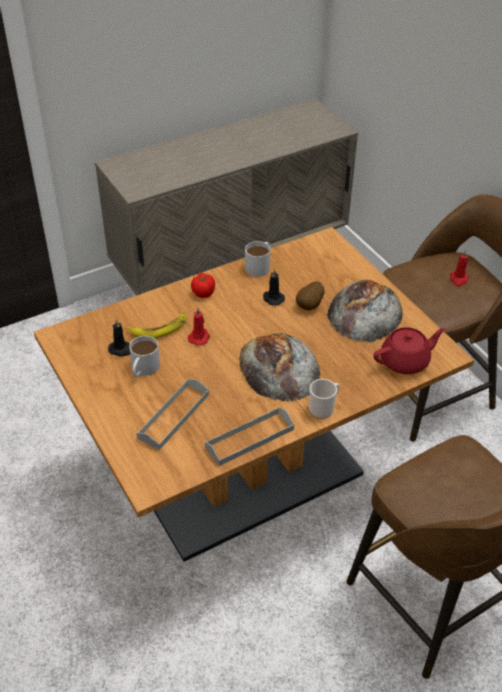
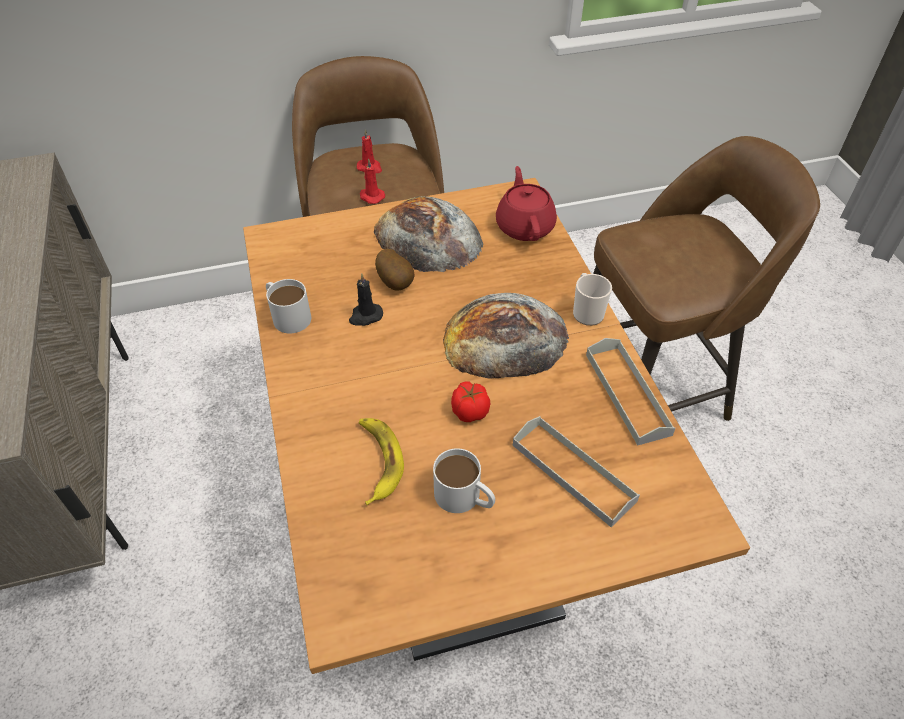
camera: 75 degrees left, 5 degrees up
black candle [108,319,130,357] -> none
red candle [188,308,210,346] -> red candle moved to [360,158,385,204]
tomato [191,273,215,298] -> tomato moved to [451,382,490,422]

